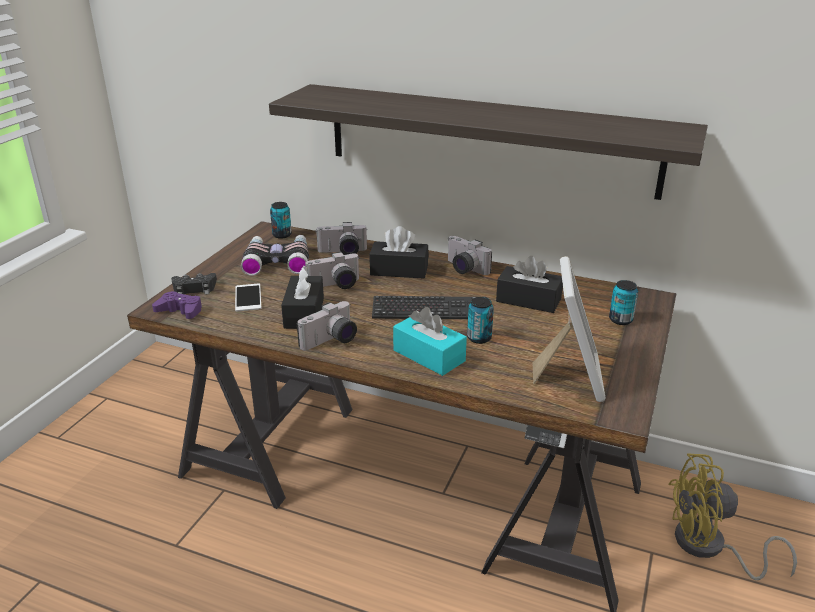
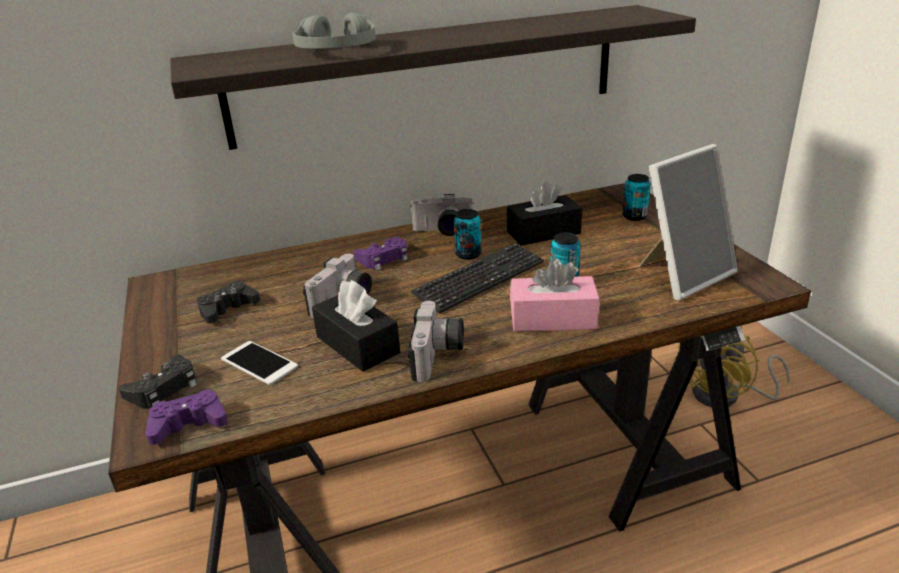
camera: 40 degrees left, 0 degrees up
binoculars [241,235,309,276] -> black game controller [197,282,260,323]
can [270,202,292,239] -> can moved to [453,209,482,260]
camera [316,222,368,255] -> none
black tissue box [369,226,429,278] -> purple game controller [354,237,408,271]
turquoise tissue box [393,307,467,376] -> pink tissue box [510,258,599,332]
picture frame [533,256,606,402] -> picture frame turned 90 degrees clockwise [639,144,738,300]
none -> grey headphones [292,13,376,49]

